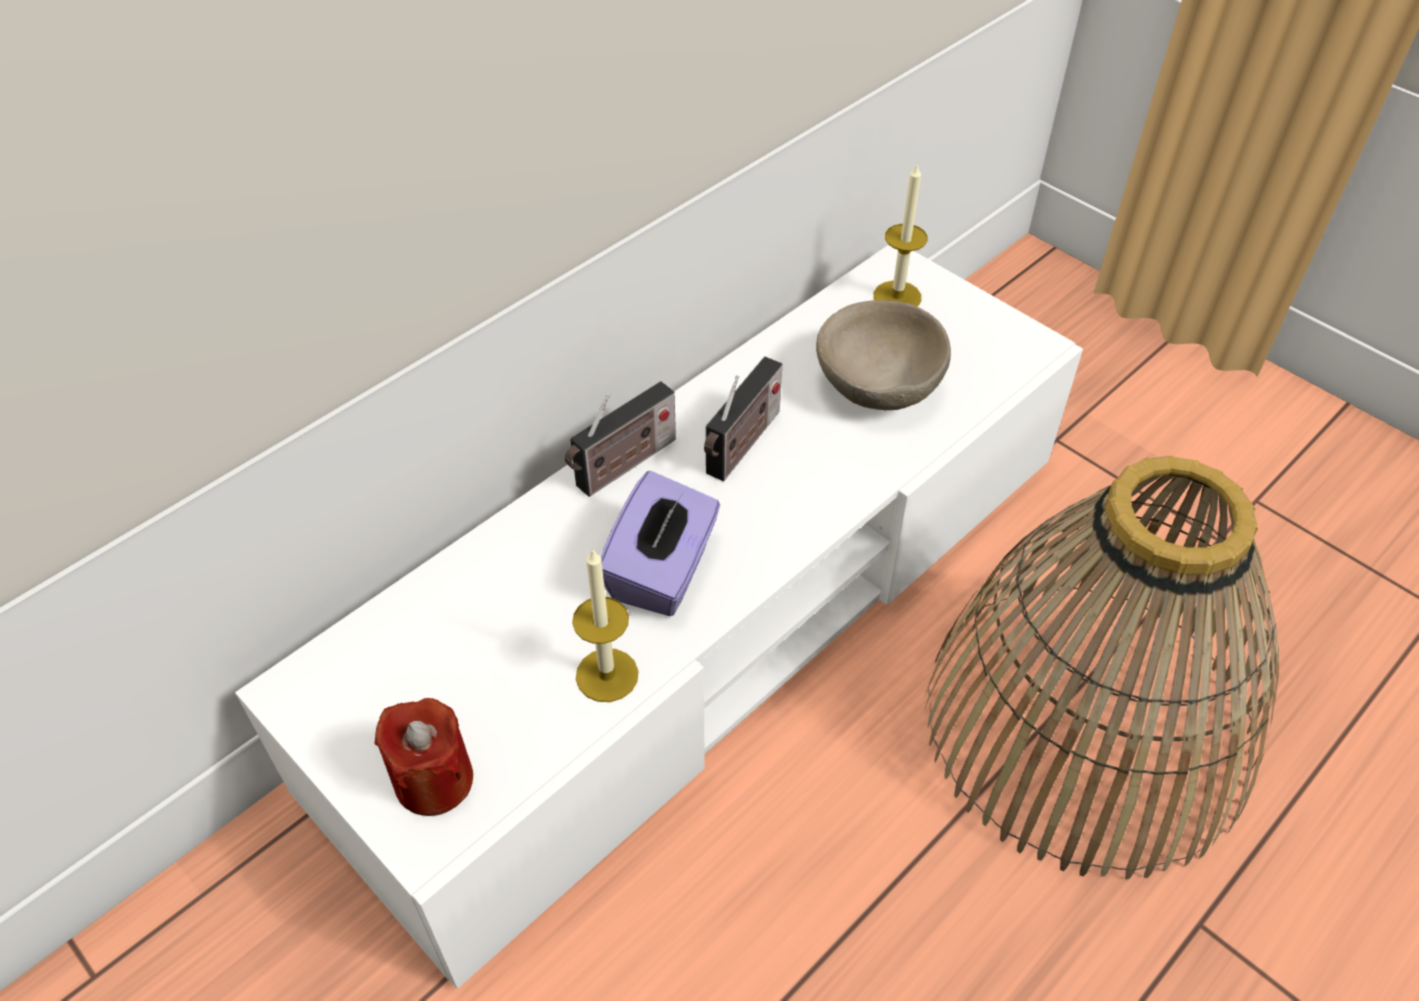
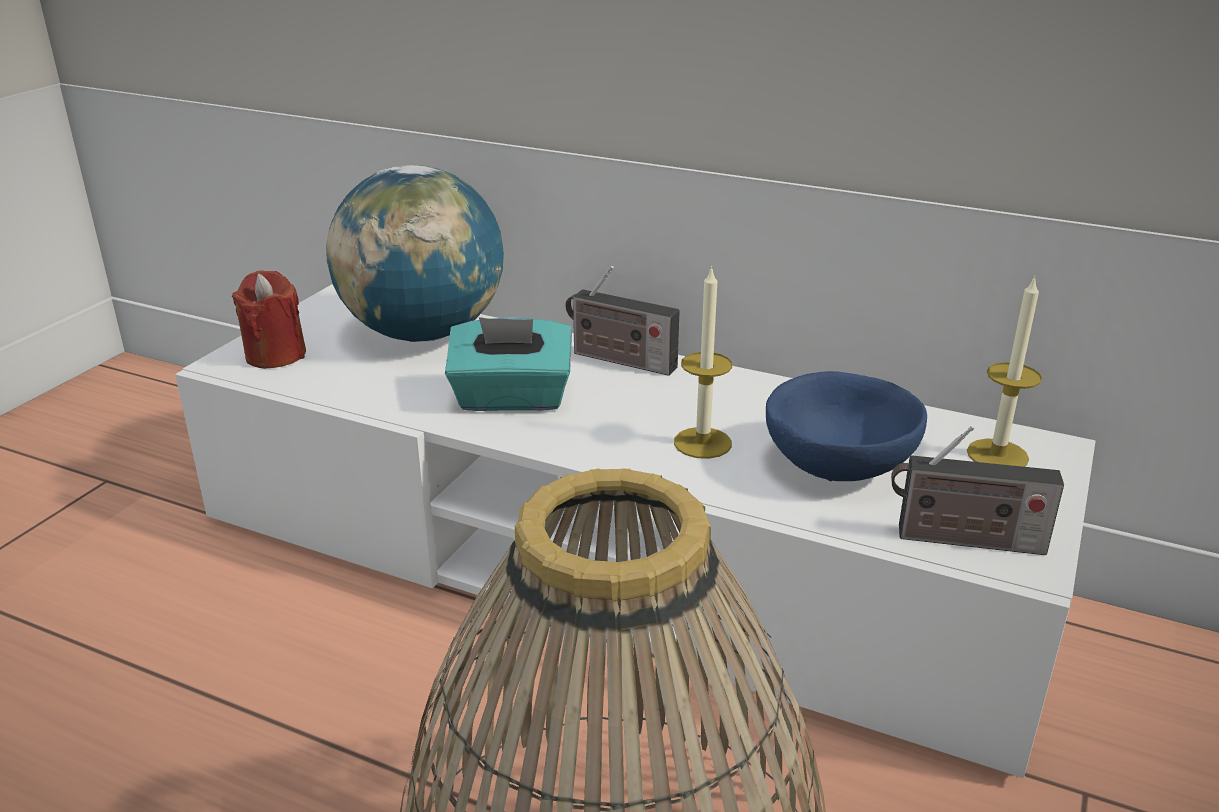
camera: 70 degrees right, 20 degrees down
candle [572,548,638,702] -> candle moved to [674,266,732,459]
purple tissue box [601,471,720,616] -> turquoise tissue box [445,317,572,411]
radio [704,357,783,481] -> radio moved to [891,426,1064,555]
beige bowl [816,300,951,410] -> blue bowl [766,371,927,482]
none -> globe [326,165,504,342]

